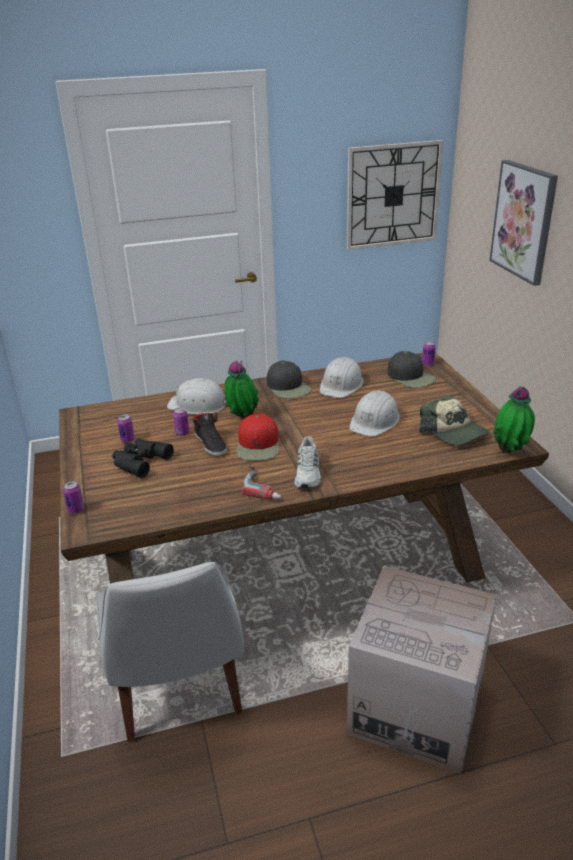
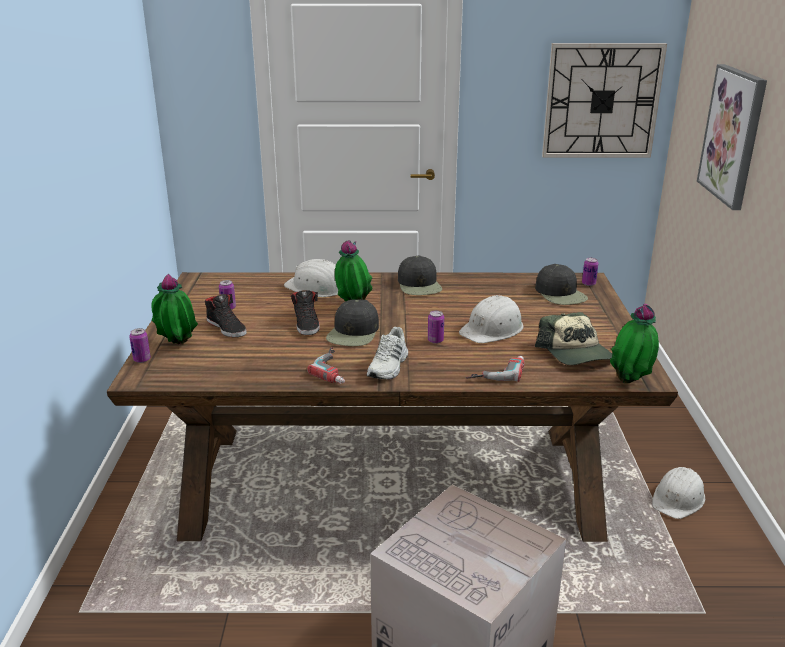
camera: 15 degrees right, 5 degrees down
white chair [96,562,244,742] -> none
black binoculars [112,438,174,478] -> black shoe [205,294,247,338]
can [173,408,189,436] -> can moved to [428,311,444,344]
red cap [237,414,279,460] -> black cap [326,299,379,346]
white hard hat [320,357,363,398] -> white hard hat moved to [652,467,705,519]
none -> potted plant [151,273,198,344]
none -> power drill [465,356,524,382]

